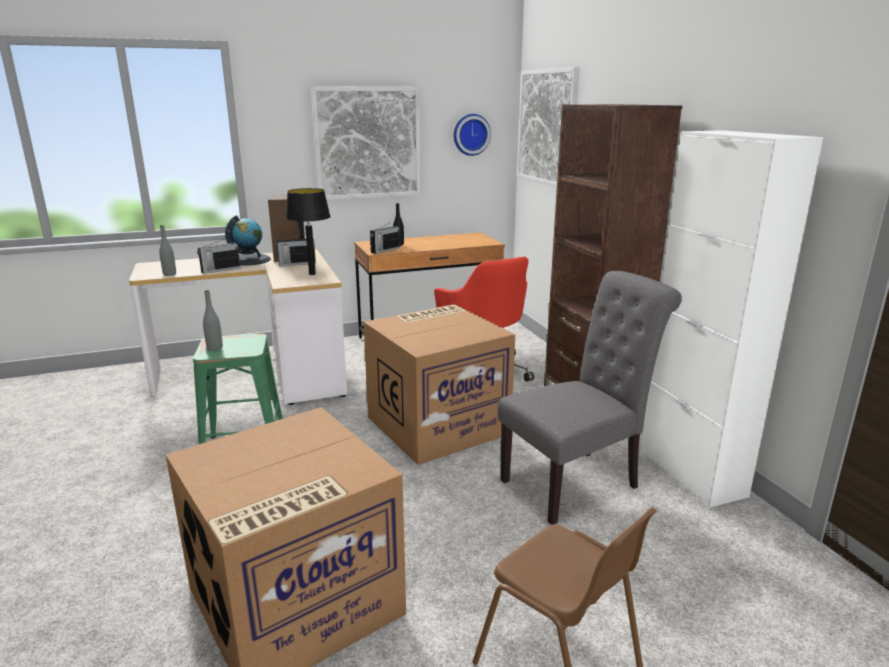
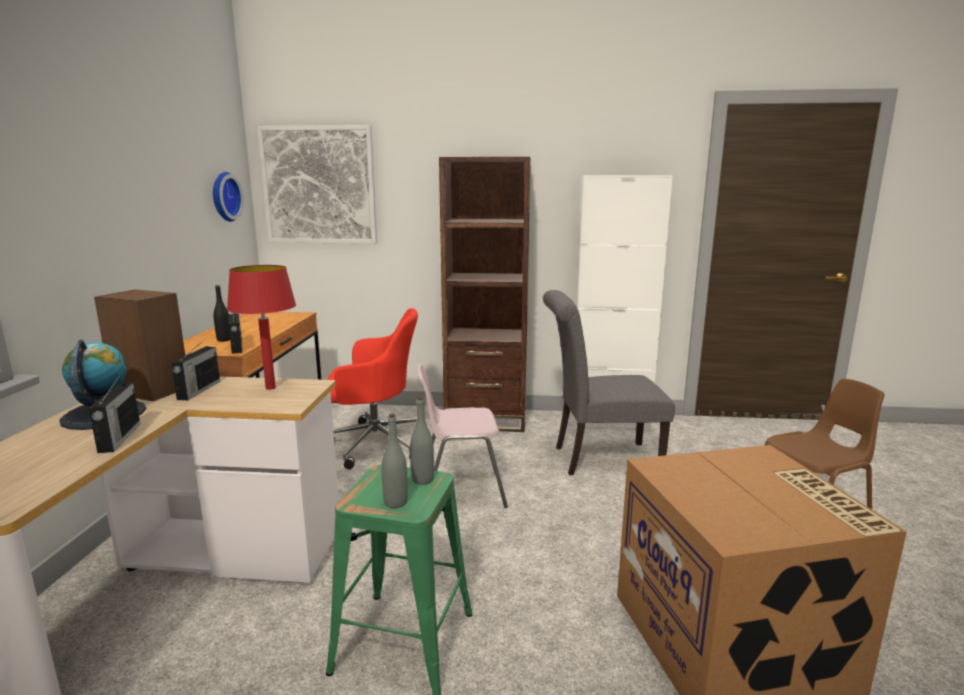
camera: 65 degrees left, 5 degrees down
grey bottle [159,225,176,276] -> grey bottle moved to [410,397,434,485]
black table lamp [285,188,331,275] -> red table lamp [227,265,296,390]
picture [311,86,421,200] -> none
cardboard box [363,304,515,465] -> pink chair [418,364,508,508]
grey chair [497,271,682,525] -> grey chair turned 90 degrees counterclockwise [543,290,675,475]

